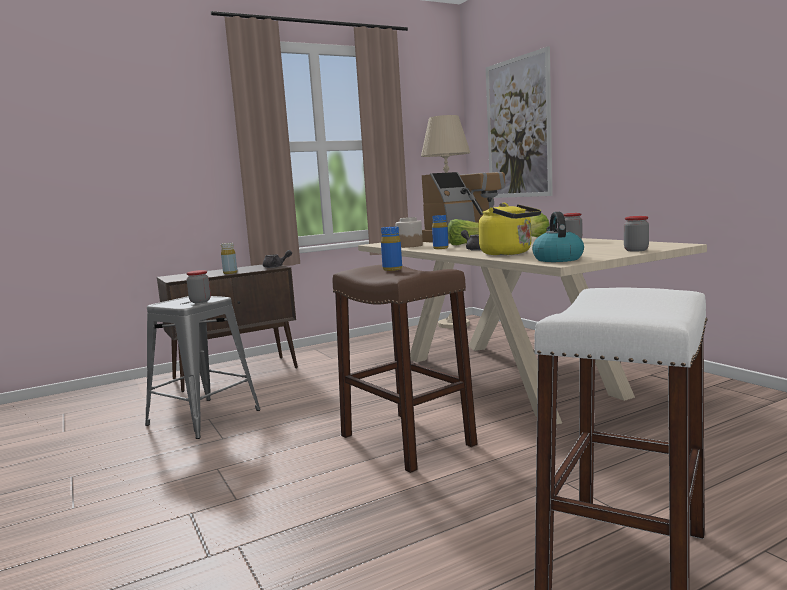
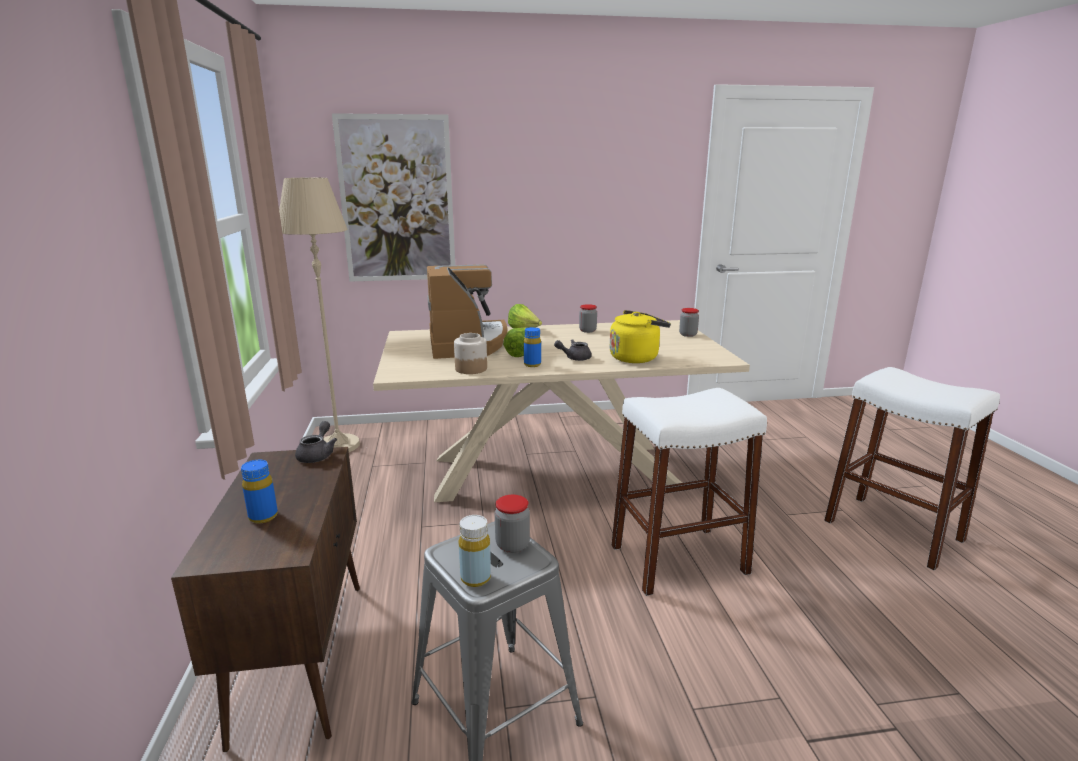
camera: 70 degrees left, 10 degrees up
yellow bottle [221,243,237,274] -> yellow bottle moved to [459,515,491,587]
brown stool [332,265,477,473] -> white stool [611,388,767,596]
blue bottle [381,227,402,271] -> blue bottle moved to [241,460,278,524]
kettle [532,212,584,262] -> none

